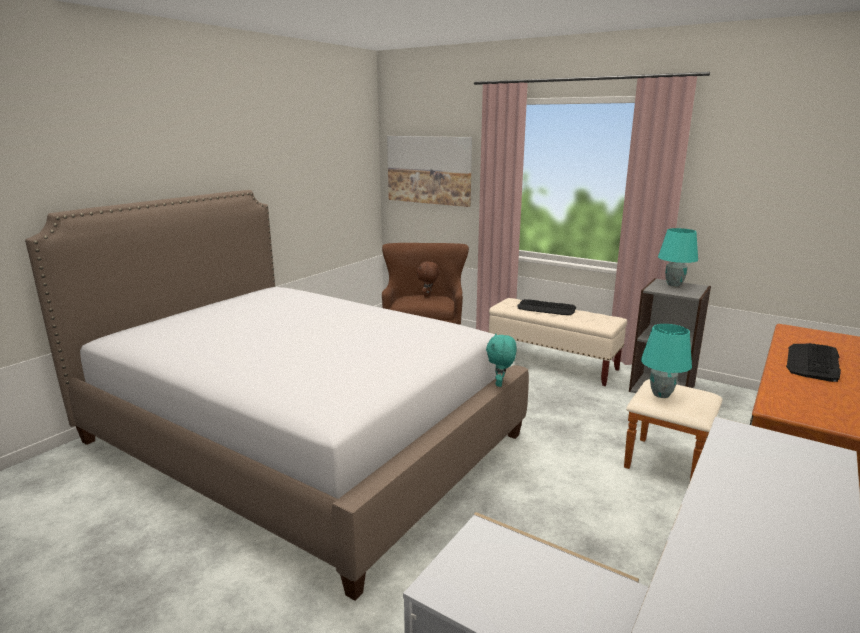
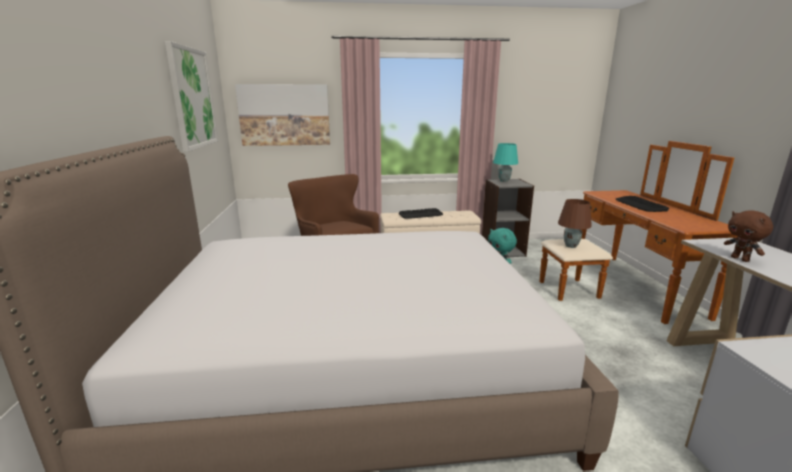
camera: 40 degrees left, 0 degrees up
brown plush toy [417,261,439,297] -> brown plush toy moved to [724,210,773,262]
turquoise table lamp [641,324,692,398] -> brown table lamp [558,199,592,248]
none -> picture [165,41,218,152]

